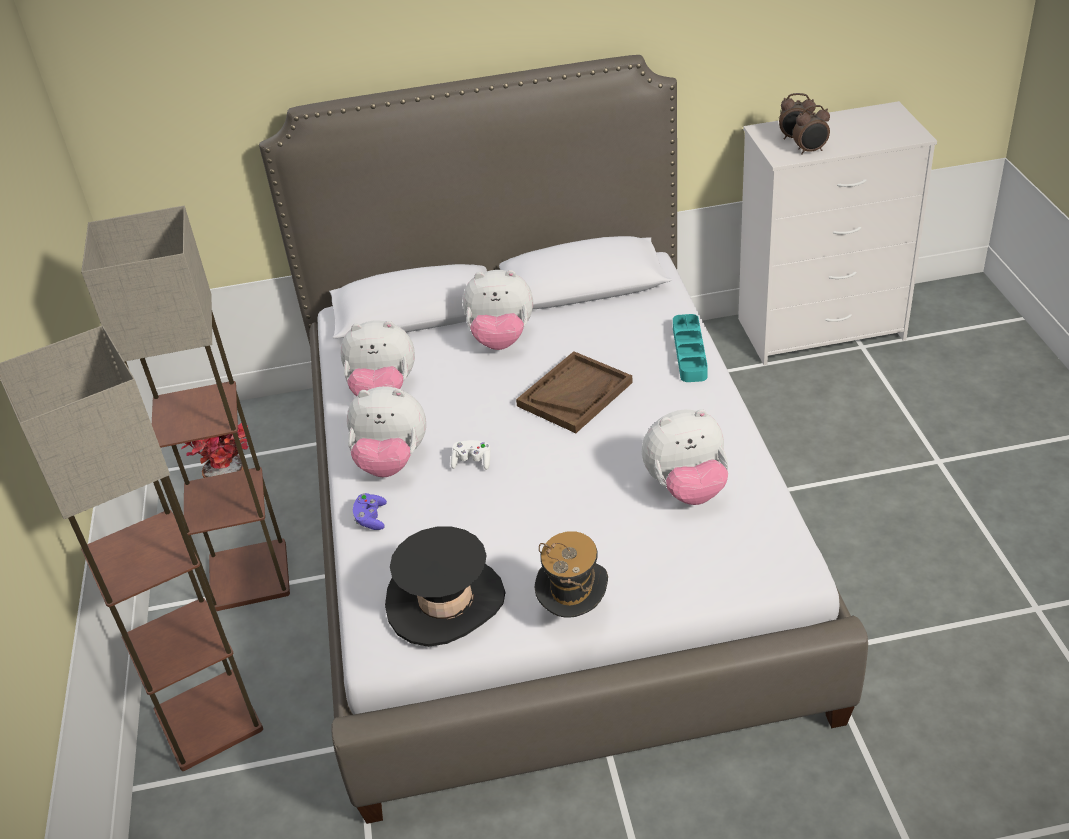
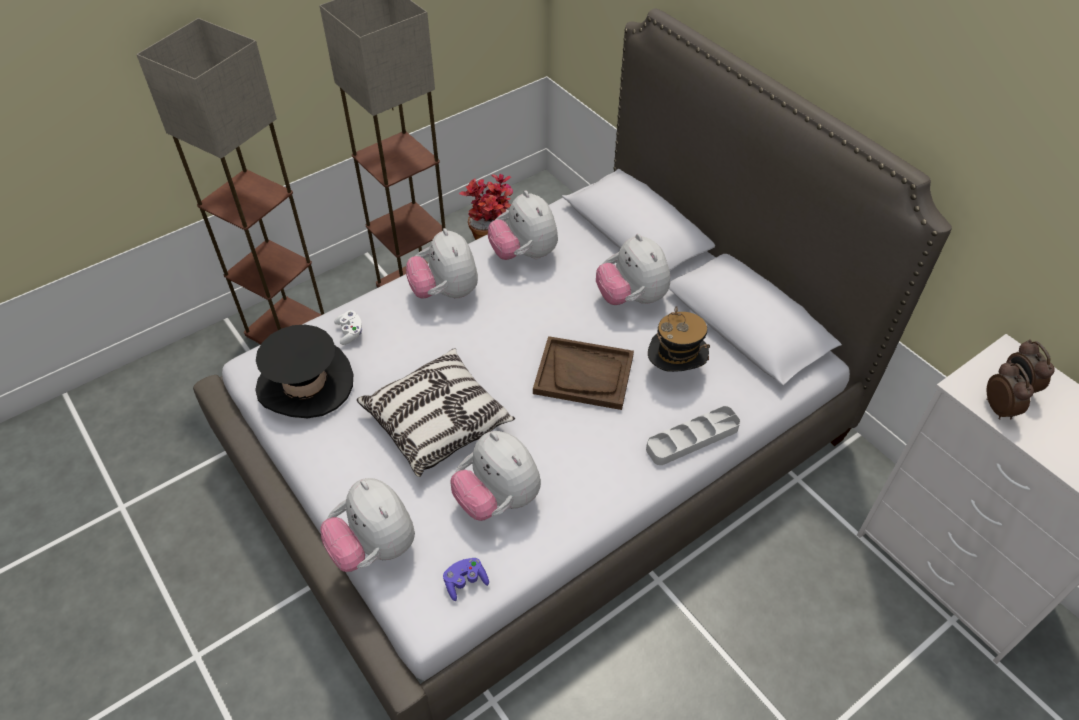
camera: 60 degrees right, 10 degrees up
purple game controller [353,493,387,530] -> purple game controller moved to [443,558,489,601]
white game controller [451,440,490,470] -> white game controller moved to [334,310,362,345]
hat [535,531,608,617] -> hat moved to [648,306,710,372]
turquoise tray [673,314,708,382] -> grey tray [646,406,740,465]
alarm clock [793,105,830,155] -> alarm clock turned 150 degrees counterclockwise [986,361,1034,420]
none -> plush toy [320,478,415,572]
none -> pillow [357,348,515,477]

